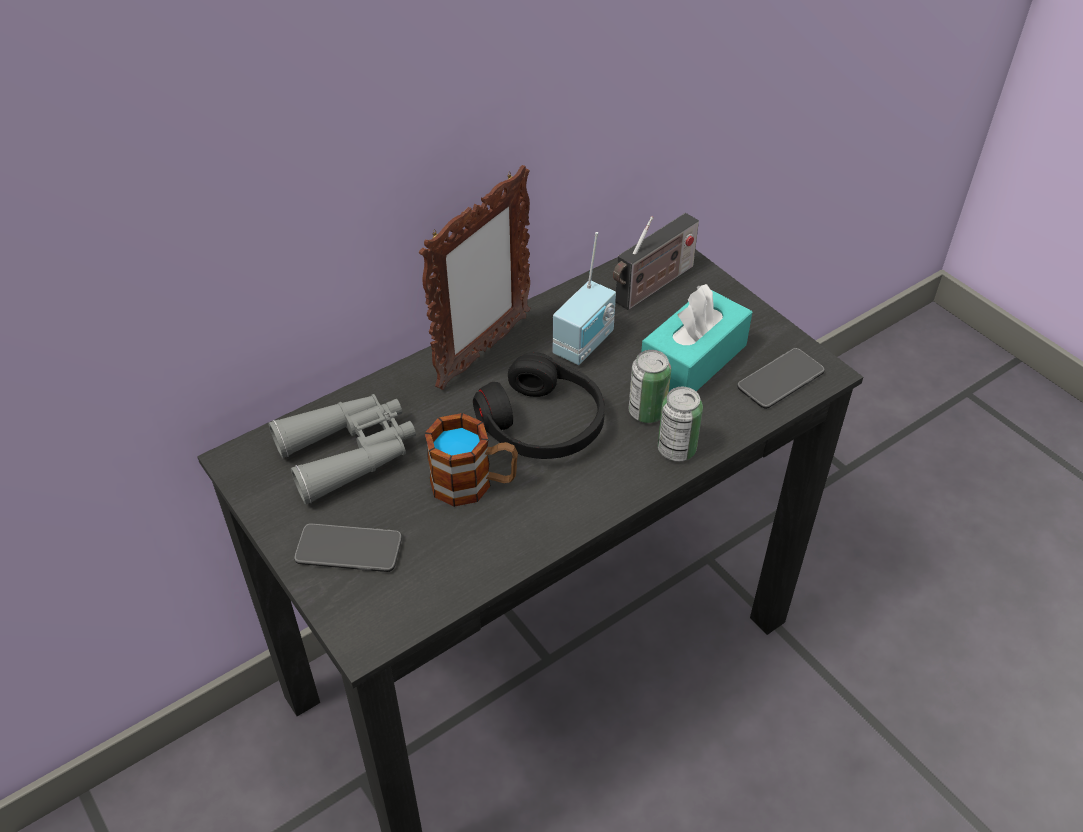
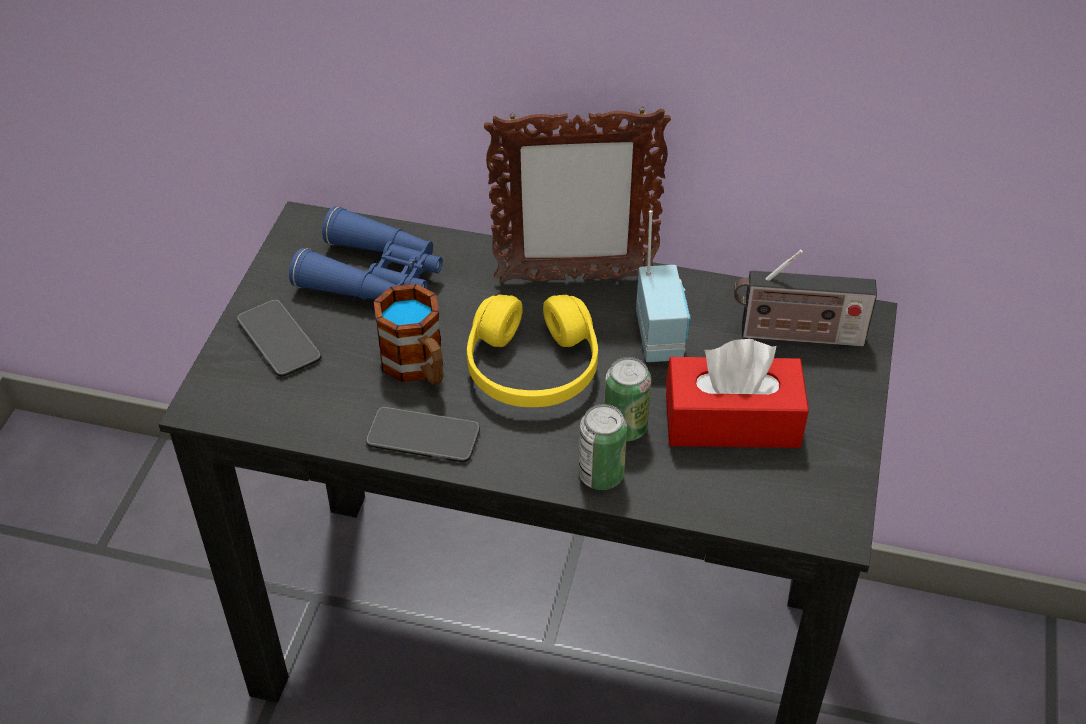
camera: 50 degrees right, 0 degrees up
grey binoculars [268,394,416,505] -> blue binoculars [289,206,443,300]
black headphones [473,352,605,459] -> yellow headphones [467,295,598,407]
radio [553,232,616,365] -> radio turned 90 degrees counterclockwise [636,210,690,362]
turquoise tissue box [641,284,752,391] -> red tissue box [666,339,809,448]
phone [737,348,825,409] -> phone moved to [366,407,480,462]

